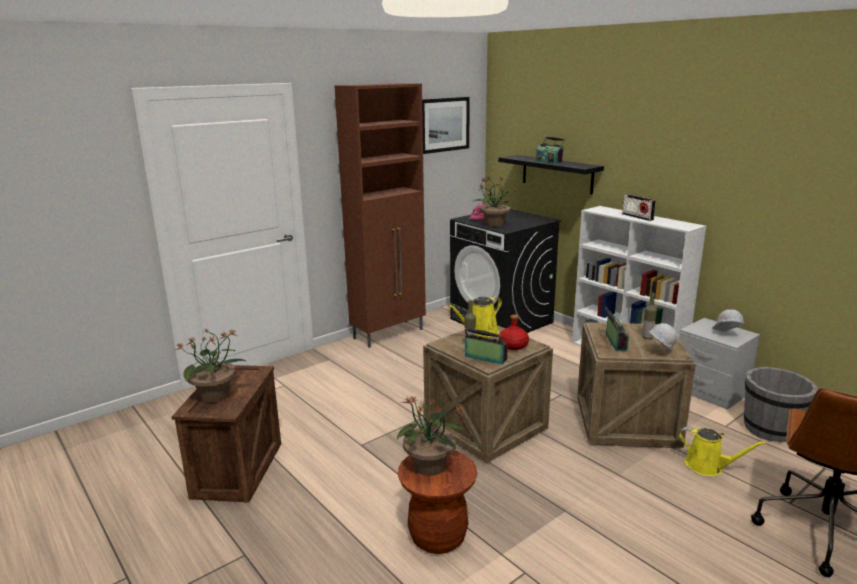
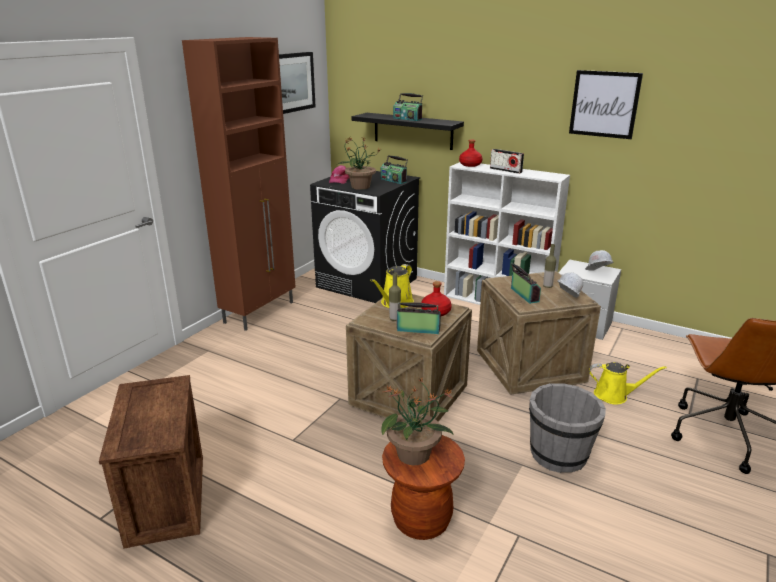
camera: 20 degrees left, 5 degrees up
potted plant [176,328,247,403] -> none
grey bucket [744,367,818,442] -> grey bucket moved to [529,383,606,473]
none -> radio [380,155,408,184]
none -> red bottle [459,139,483,167]
none -> picture [569,70,643,139]

